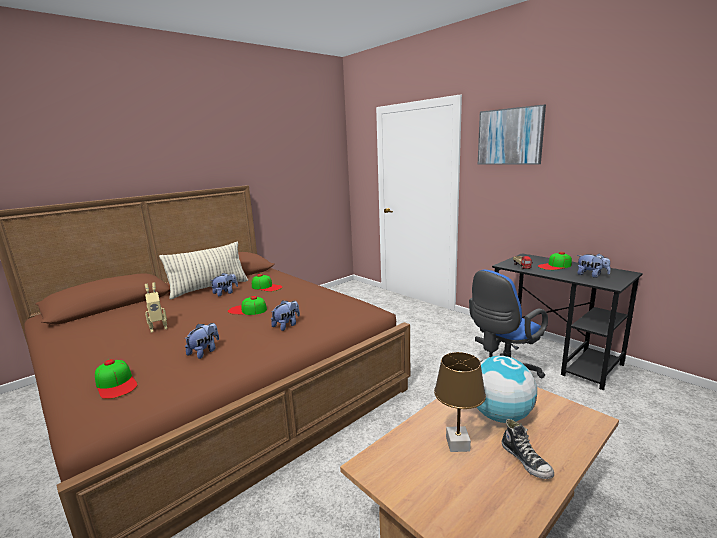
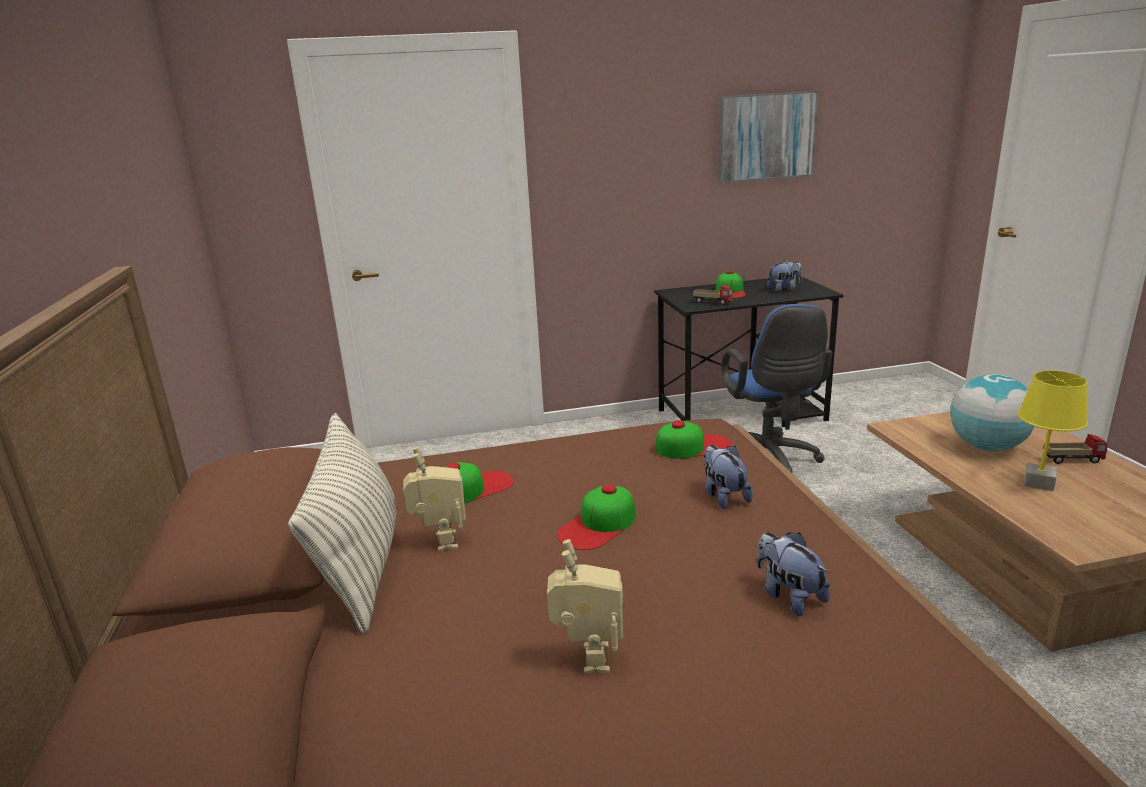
camera: 60 degrees left, 5 degrees up
cap [95,359,138,399] -> cap moved to [655,420,733,458]
plush toy [210,273,238,296] -> toy robot [403,447,466,551]
brown table lamp [434,352,486,452] -> yellow table lamp [1018,371,1088,491]
picture [478,105,546,165] -> picture moved to [718,91,818,183]
shoe [502,419,554,479] -> toy truck [1043,434,1107,464]

